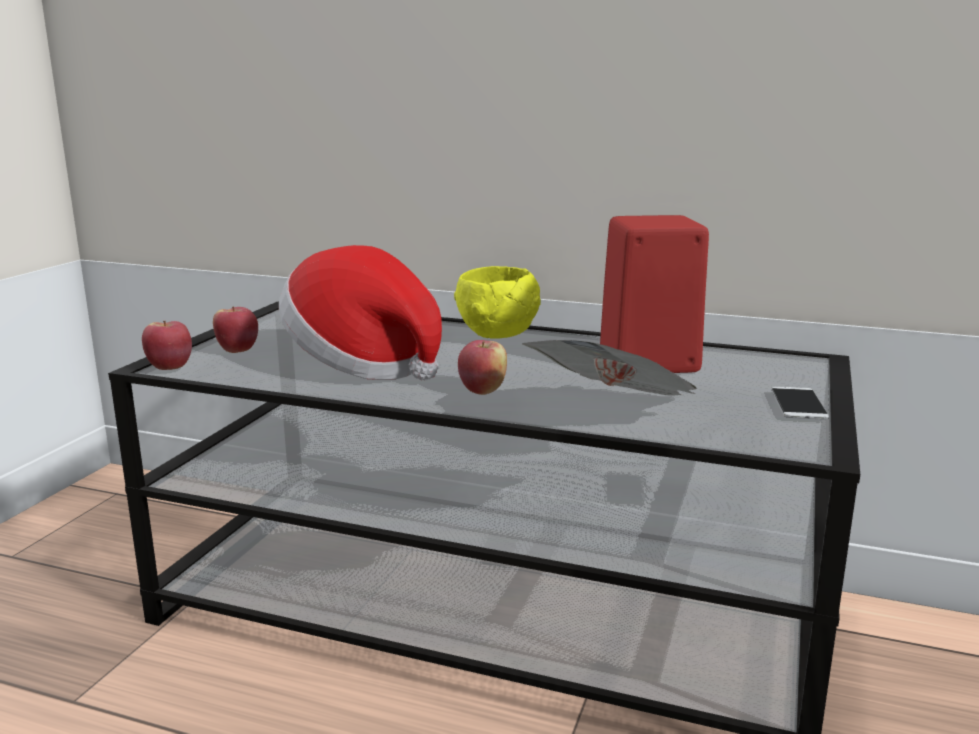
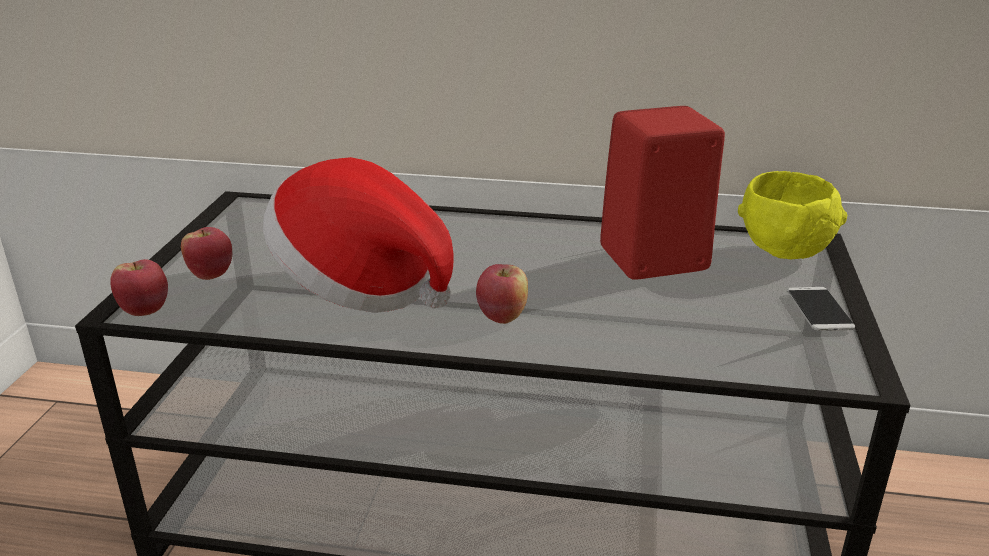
camera: 10 degrees left, 10 degrees up
yellow bowl [454,266,541,339] -> yellow bowl moved to [738,171,847,259]
newspaper [522,340,697,396] -> none

